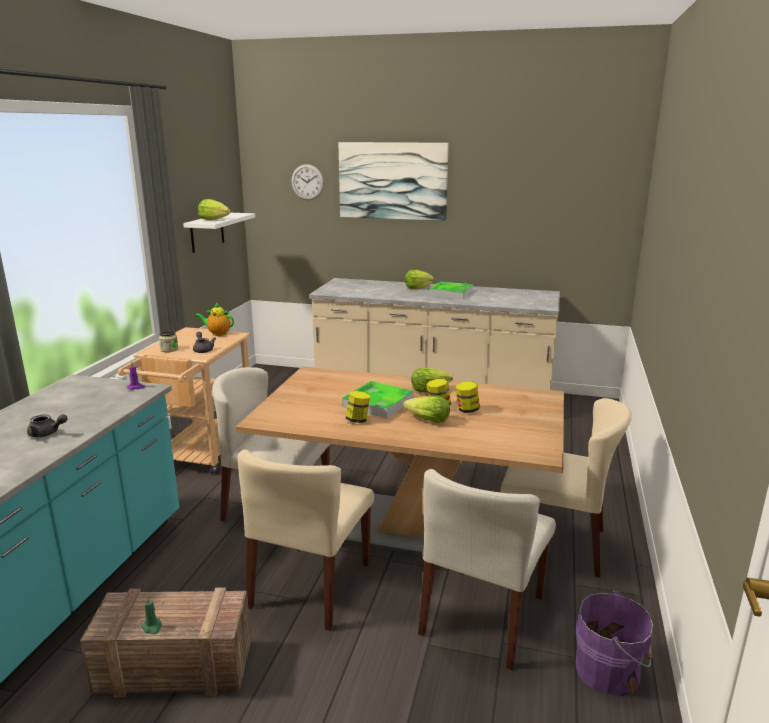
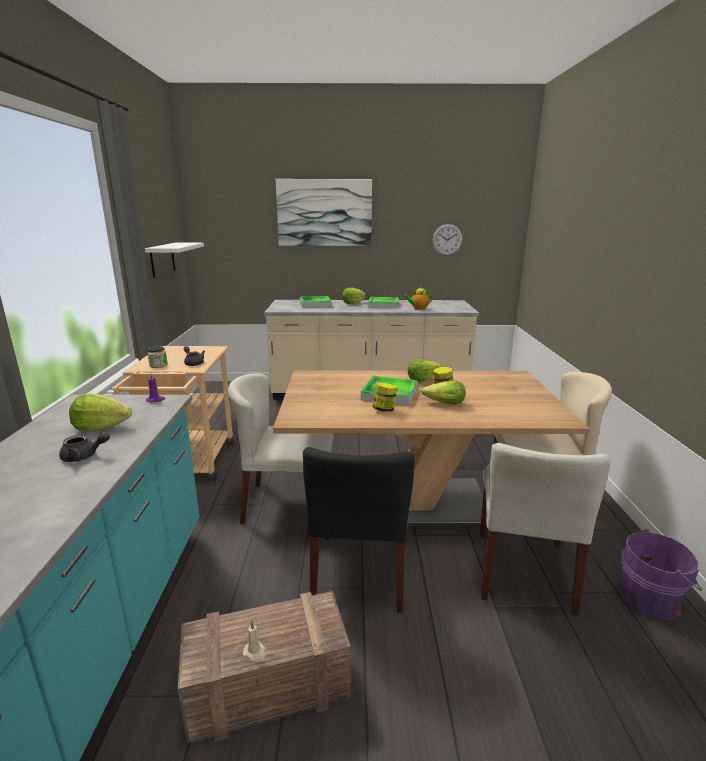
camera: 15 degrees left, 0 degrees up
green candle [141,597,162,634] -> beige candle [243,622,266,662]
teapot [195,302,234,336] -> teapot moved to [403,285,433,310]
lettuce [198,199,230,220] -> lettuce moved to [69,394,132,431]
beige chair [238,449,374,631] -> black chair [303,447,415,613]
wall clock [291,164,324,200] -> wall clock moved to [432,224,463,256]
jar [456,382,480,413] -> none
none -> tray [300,296,332,308]

